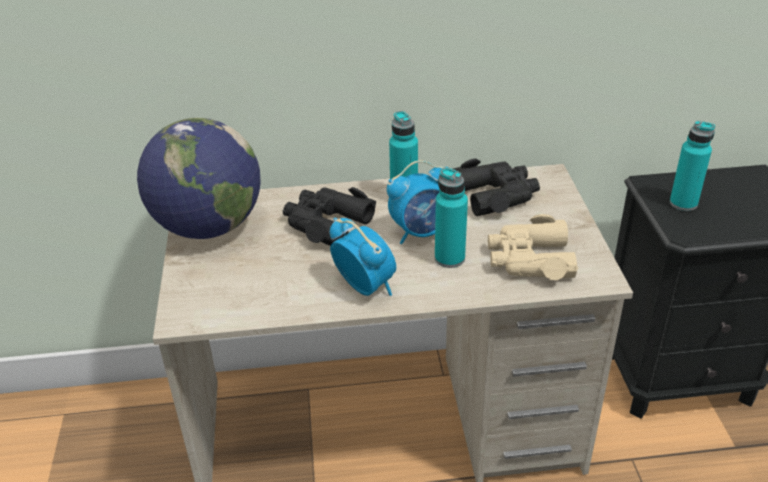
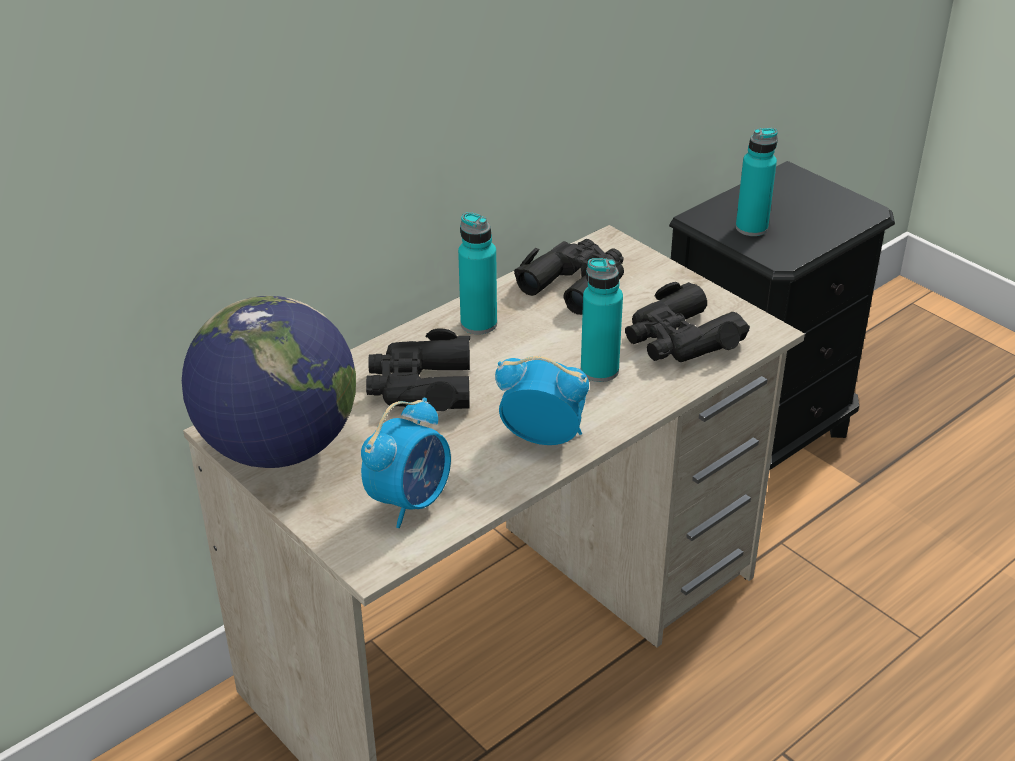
camera: 35 degrees left, 0 degrees up
alarm clock [387,160,448,244] -> alarm clock moved to [361,397,451,528]
beige binoculars [488,214,578,280] -> black binoculars [625,282,750,362]

